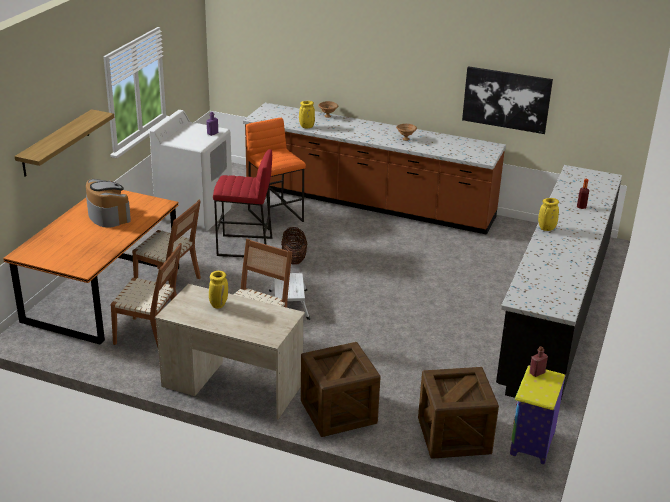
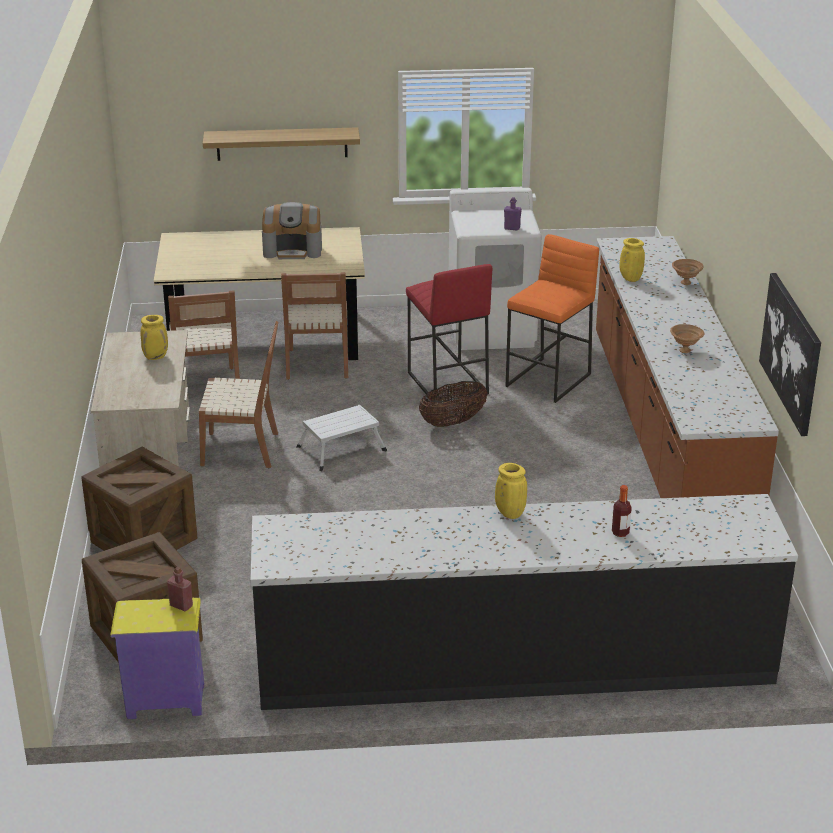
camera: 65 degrees right, 0 degrees up
orange dining table [3,190,179,344] -> beige dining table [154,227,365,360]
coffee machine [86,179,131,228] -> coffee machine turned 60 degrees clockwise [262,202,322,259]

